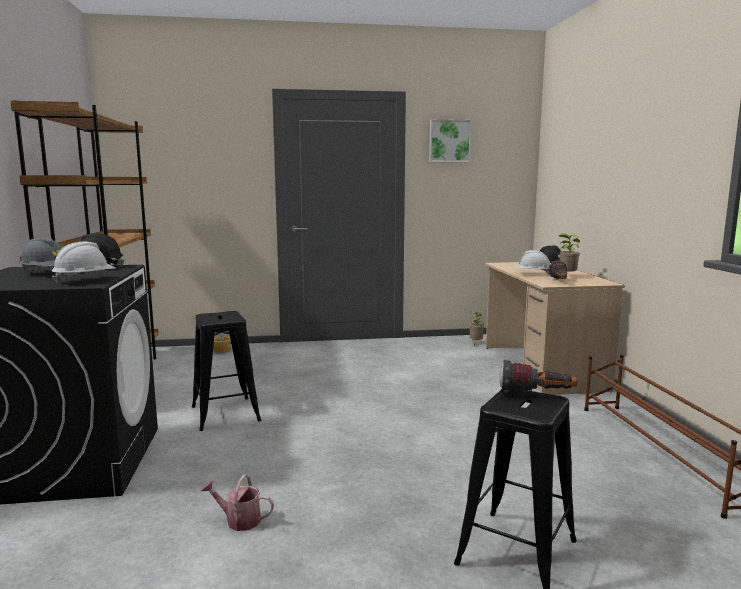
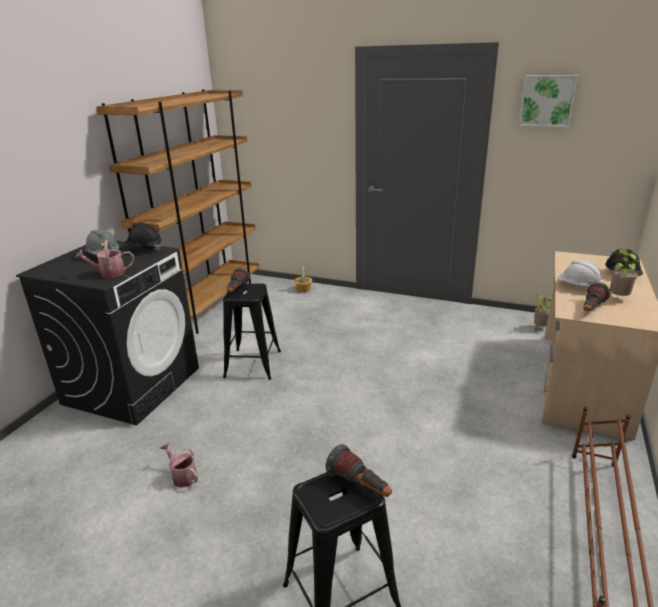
camera: 30 degrees right, 15 degrees up
white hard hat [52,242,116,284] -> watering can [75,240,134,278]
none -> flashlight [227,268,250,293]

